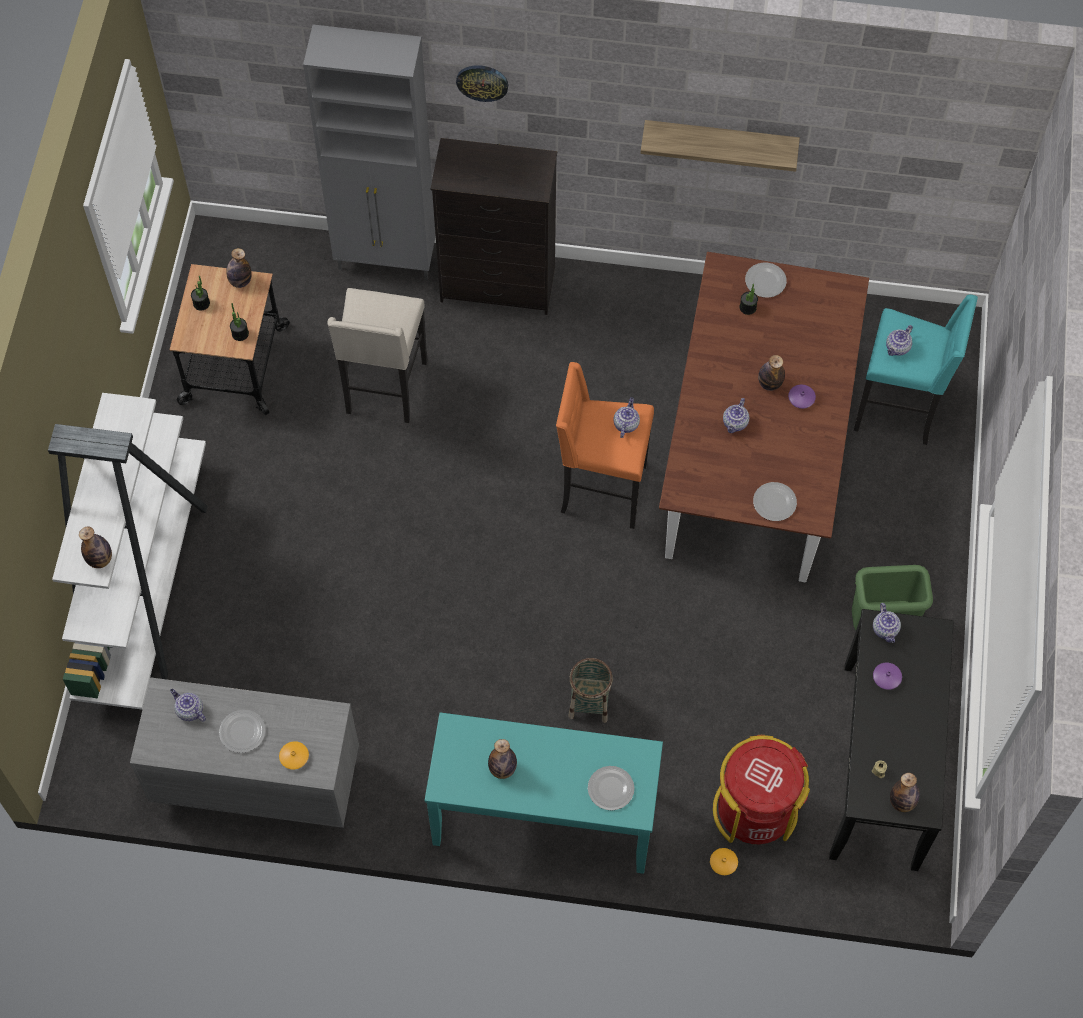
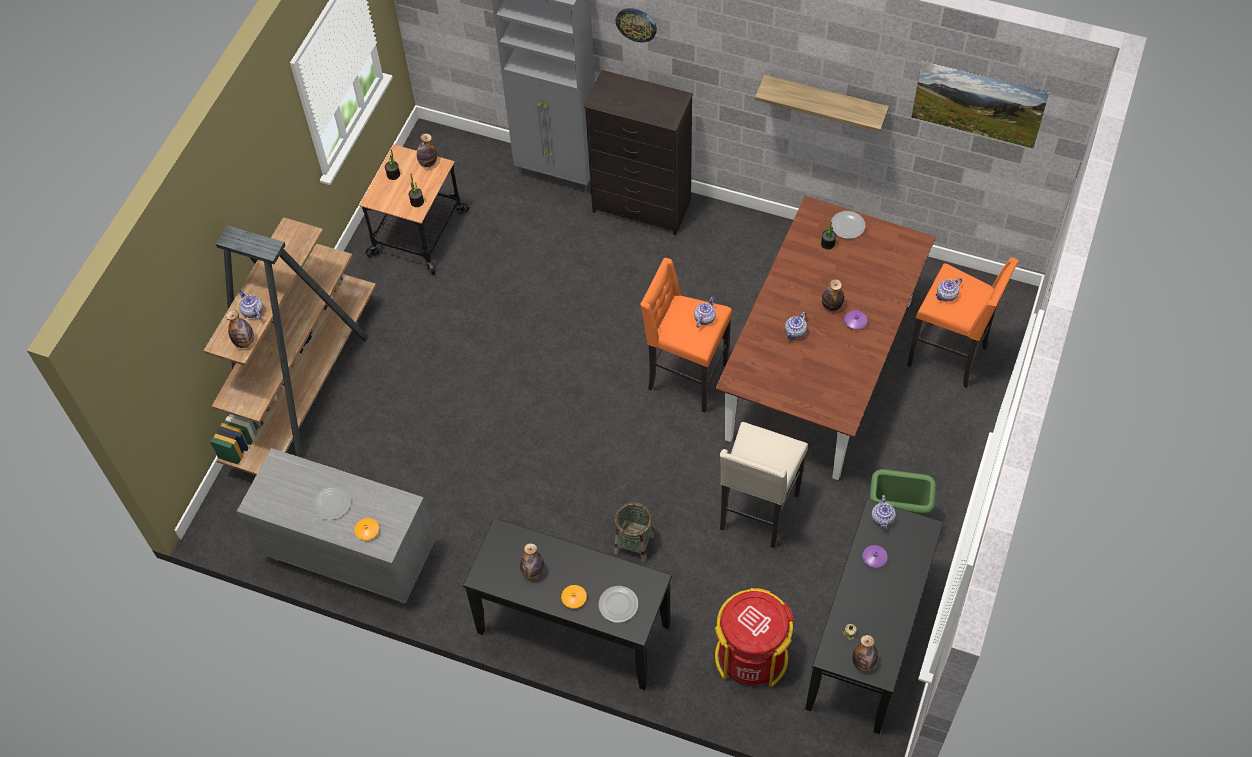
camera: 15 degrees right, 5 degrees down
white bookcase [48,393,207,709] -> brown bookcase [204,217,376,475]
teapot [170,689,206,722] -> teapot moved to [239,290,263,320]
beige stool [327,288,427,423] -> beige stool moved to [720,422,808,548]
turquoise console table [425,712,663,874] -> black console table [463,518,672,690]
orange vase [710,848,738,875] -> orange vase moved to [561,585,587,609]
plate [753,482,797,521] -> none
turquoise stool [854,295,978,445] -> orange stool [907,258,1019,388]
none -> picture [911,61,1050,148]

